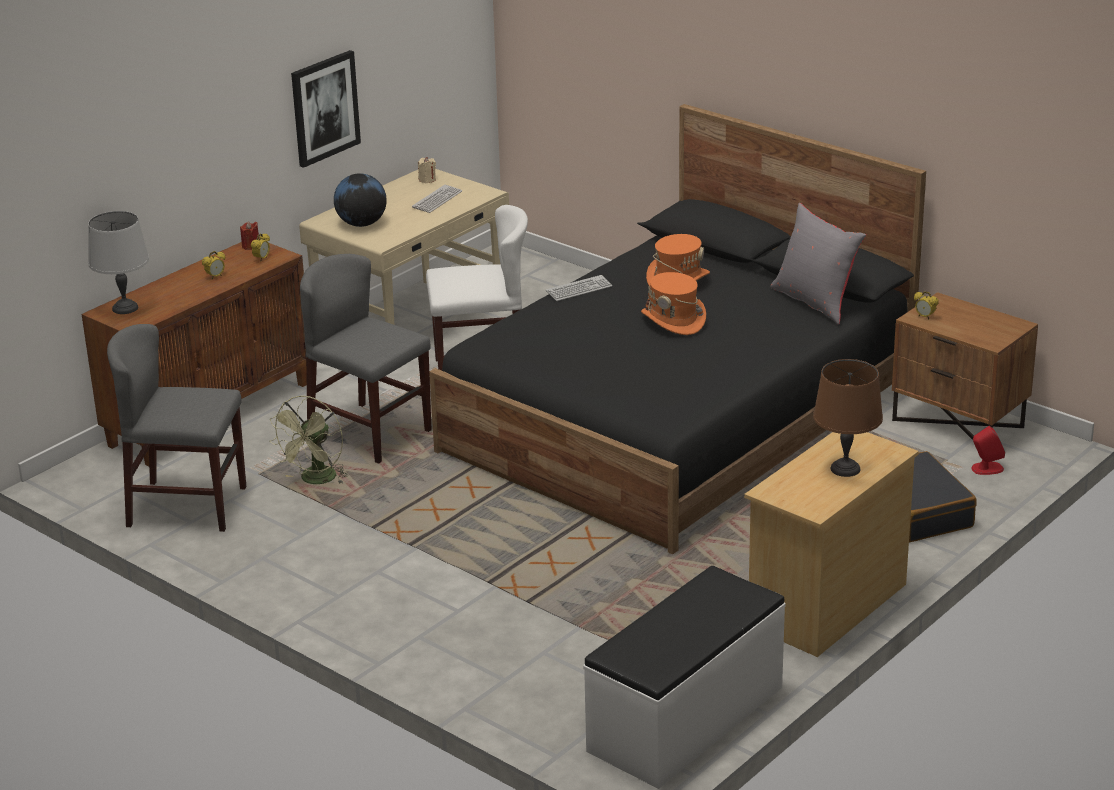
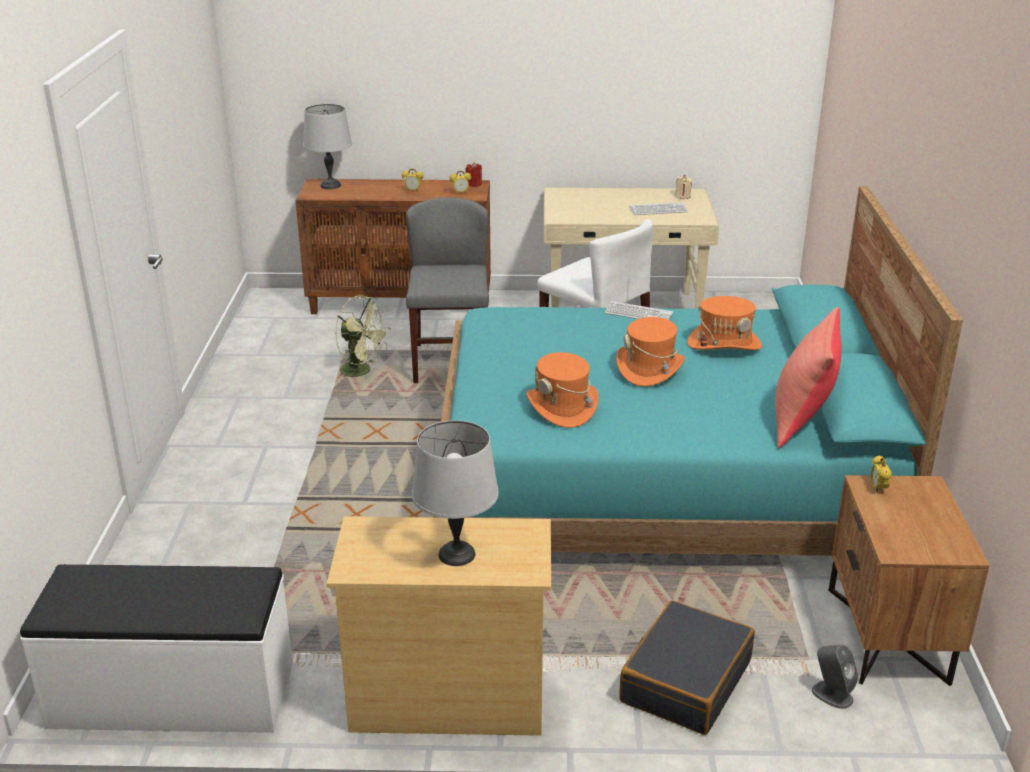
camera: 50 degrees right, 0 degrees up
grey chair [107,324,246,532] -> none
green fan [270,396,347,484] -> green fan turned 135 degrees counterclockwise [336,295,391,377]
picture [291,50,361,168] -> none
globe [334,173,387,227] -> none
black bed [429,104,926,554] -> turquoise bed [434,186,963,556]
grey pillow [771,203,866,324] -> red pillow [775,307,842,448]
brown table lamp [813,359,883,477] -> grey table lamp [412,420,499,566]
red speaker [971,426,1005,475] -> grey speaker [812,645,858,709]
none -> orange hat [527,352,599,428]

